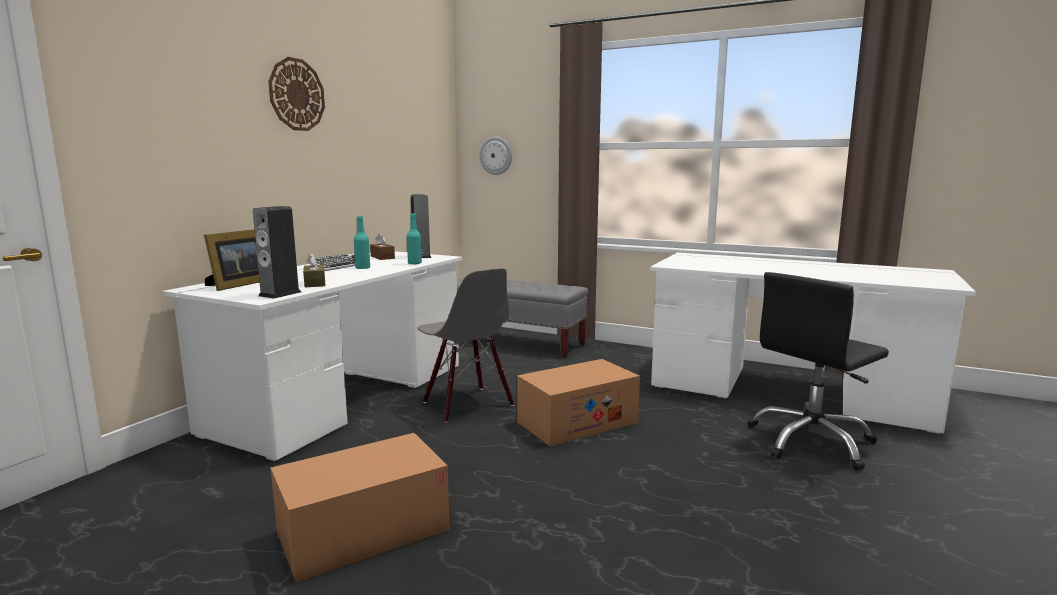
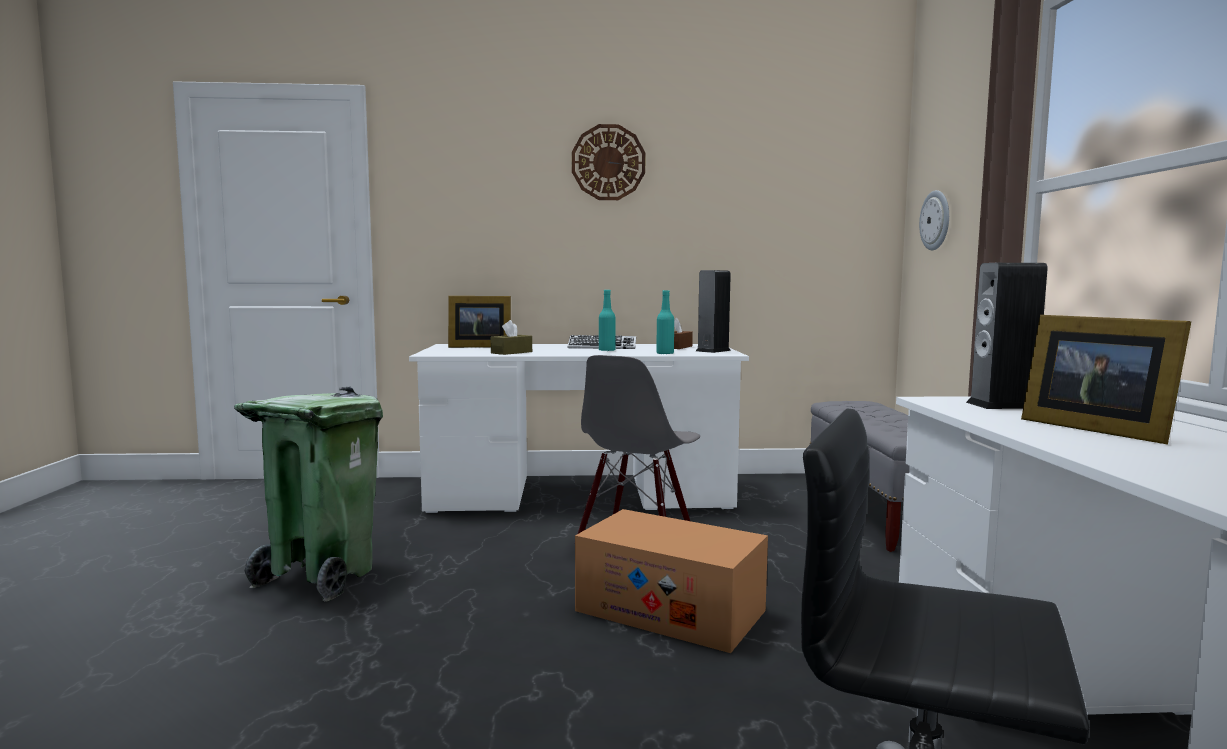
camera: 60 degrees right, 5 degrees down
speaker [253,206,301,299] -> speaker moved to [966,263,1048,409]
cardboard box [271,433,450,582] -> green trash can [234,386,383,602]
none -> picture frame [1021,315,1191,444]

